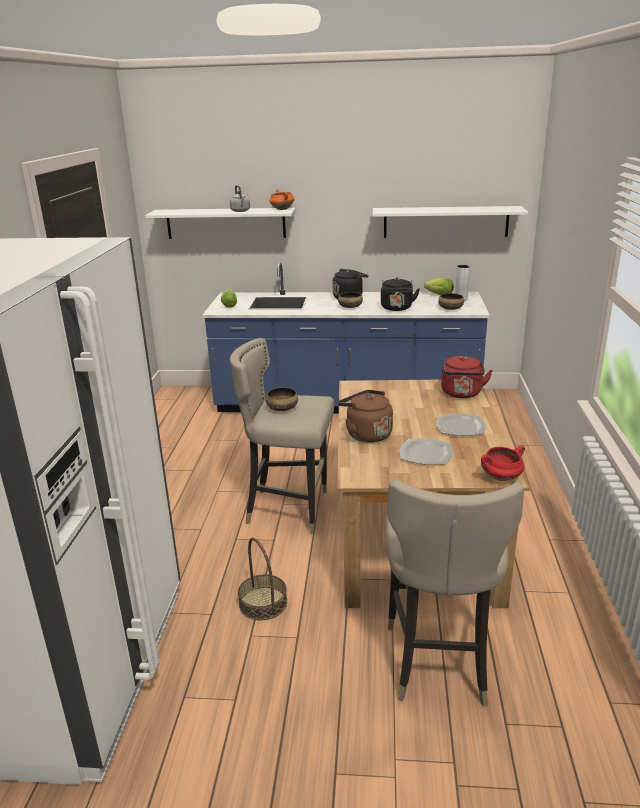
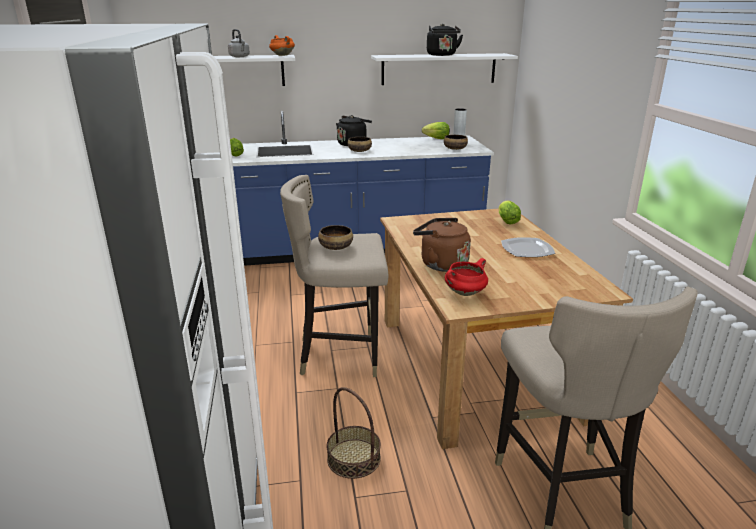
camera: 15 degrees left, 0 degrees up
black kettle [381,278,420,311] -> black kettle moved to [427,24,463,56]
plate [400,439,453,465] -> none
red kettle [441,356,493,398] -> lettuce [499,201,521,225]
red cooking pot [481,445,525,481] -> red cooking pot moved to [445,258,488,296]

